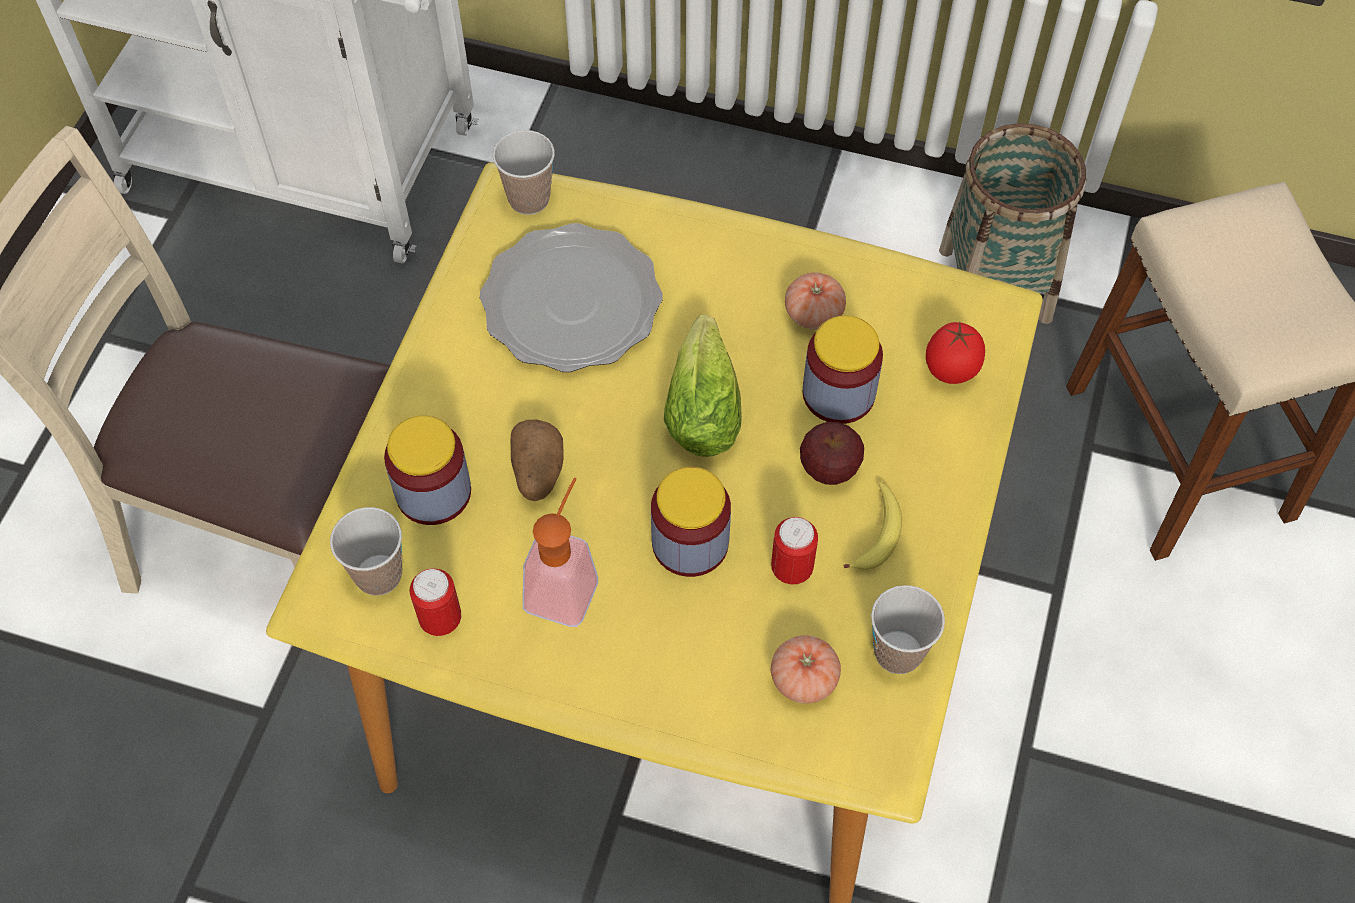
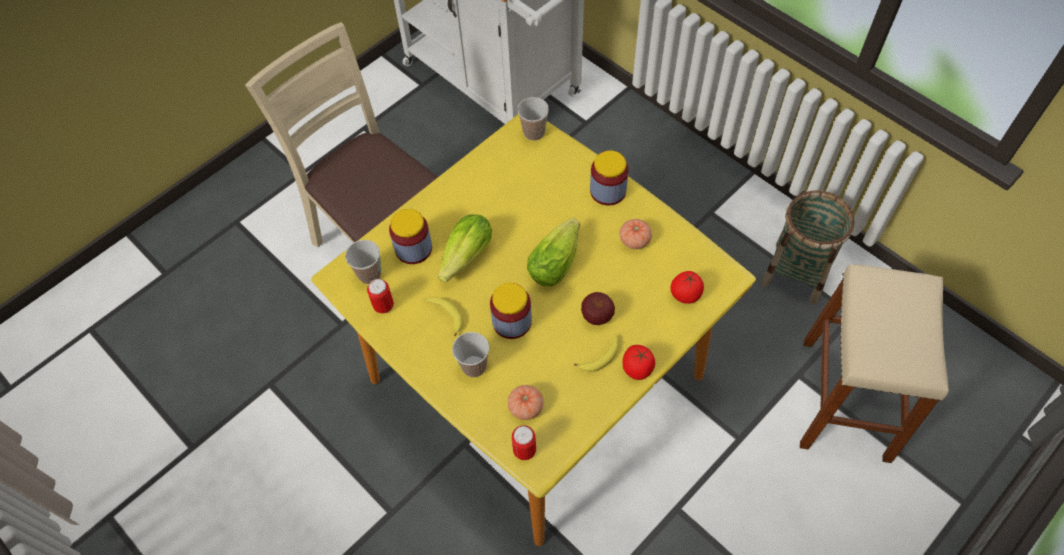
camera: 30 degrees right, 0 degrees up
plate [480,223,663,372] -> none
potato [511,420,563,501] -> lettuce [438,214,492,282]
soap dispenser [523,478,598,627] -> banana [423,297,463,336]
can [771,517,818,584] -> can moved to [512,425,536,460]
jar [802,315,883,424] -> jar moved to [590,150,629,205]
cup [871,585,945,674] -> cup moved to [452,332,489,377]
none -> tomato [623,345,655,380]

